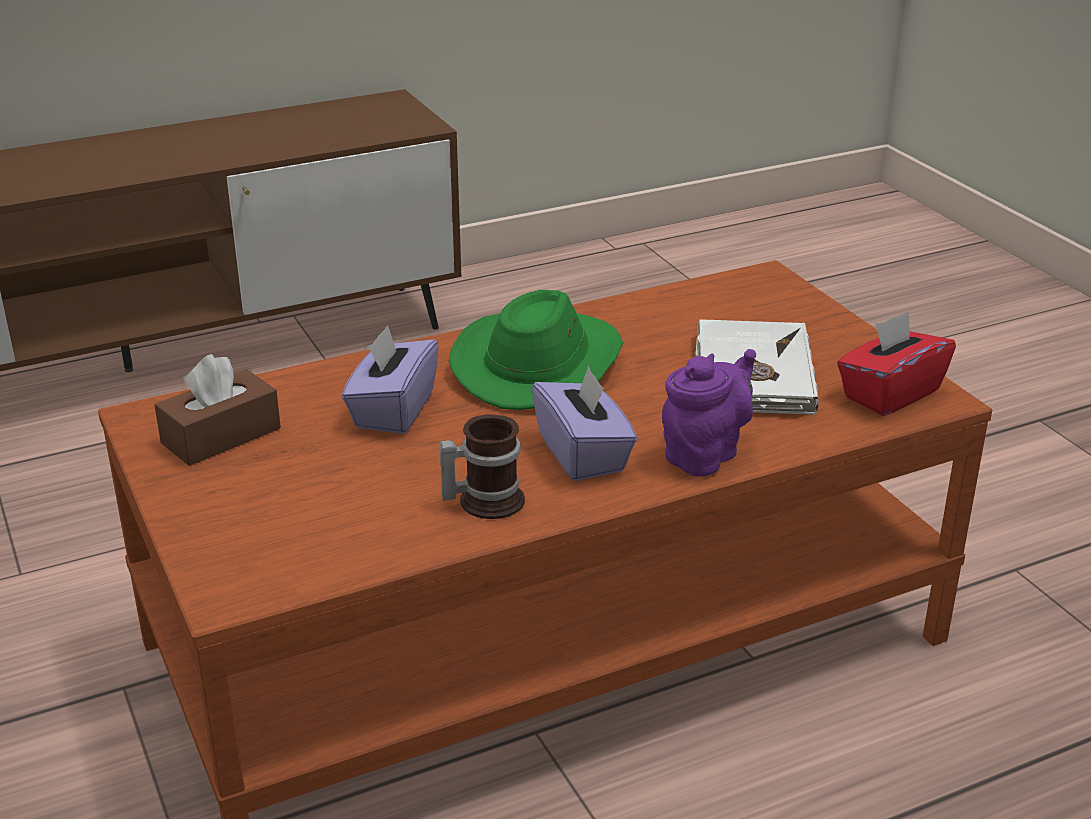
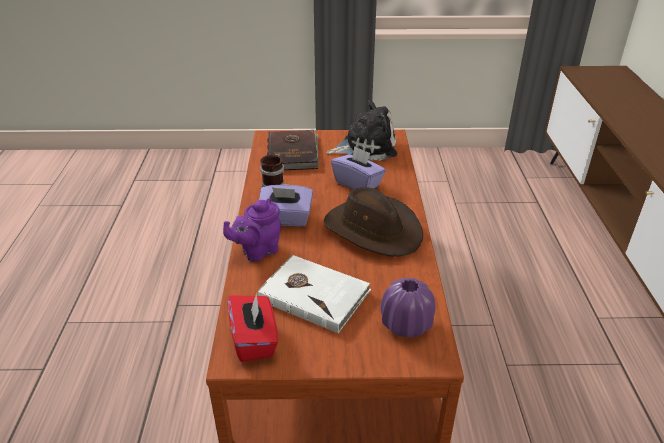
camera: 115 degrees right, 5 degrees up
brown tissue box [155,354,281,466] -> plush toy [326,100,397,161]
green hat [449,290,623,410] -> brown hat [324,187,423,257]
purple teapot [662,349,756,477] -> purple teapot turned 75 degrees clockwise [223,198,281,262]
none -> brown book [267,130,319,170]
none -> purple vase [380,278,436,337]

